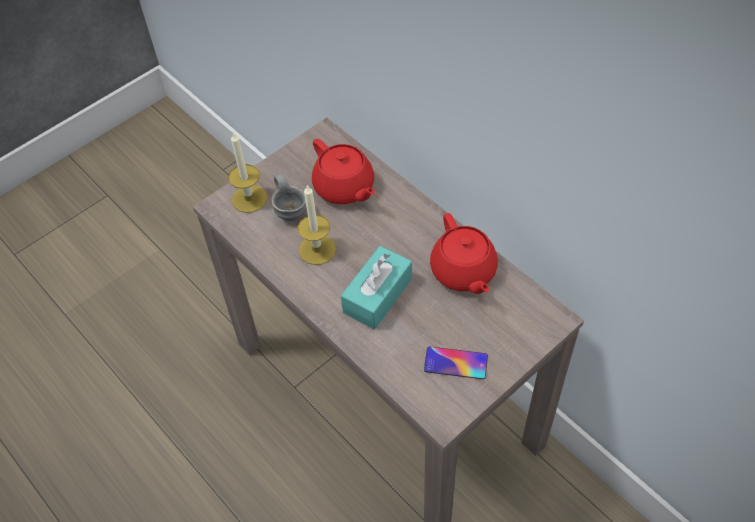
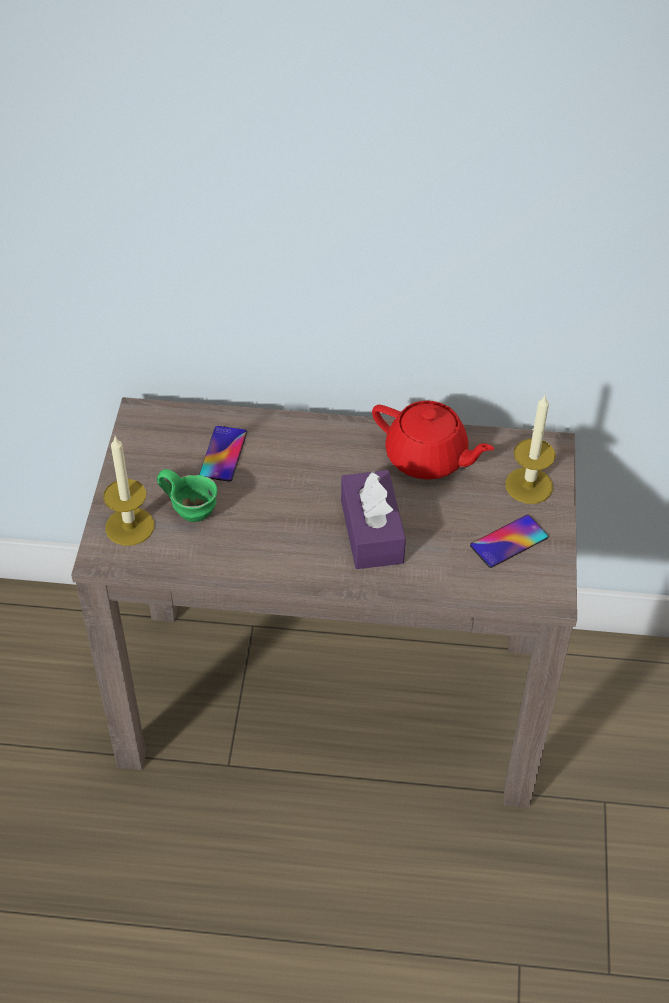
camera: 45 degrees left, 5 degrees down
grey mug [272,174,306,221] -> green mug [157,469,217,522]
candle [298,184,336,265] -> candle moved to [505,395,556,504]
red teapot [312,139,375,204] -> phone [199,426,247,482]
turquoise tissue box [341,246,412,329] -> purple tissue box [341,470,406,569]

